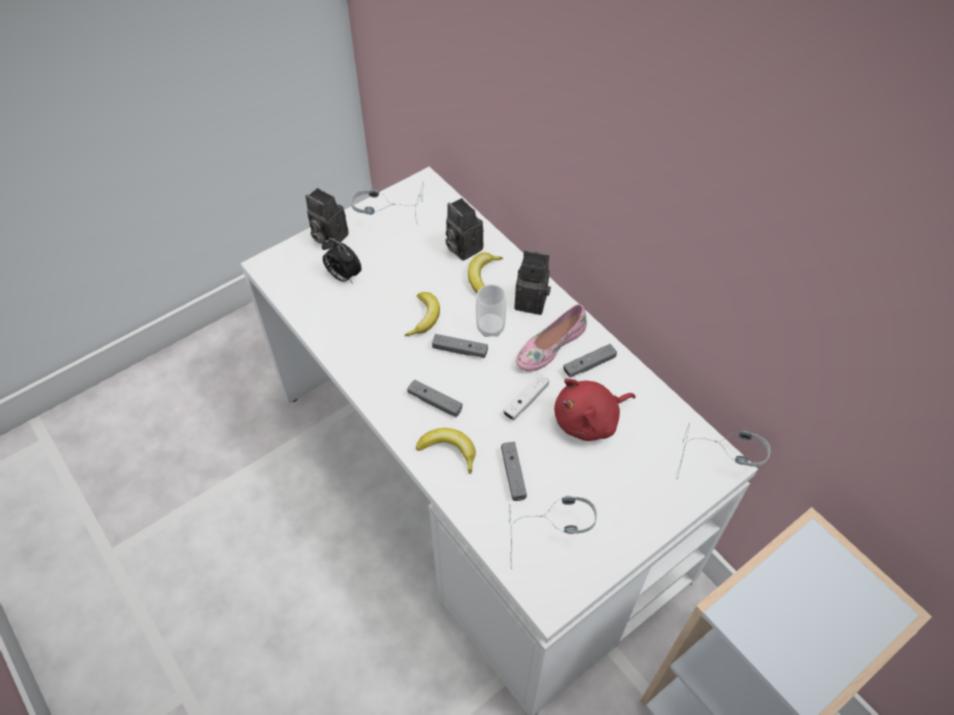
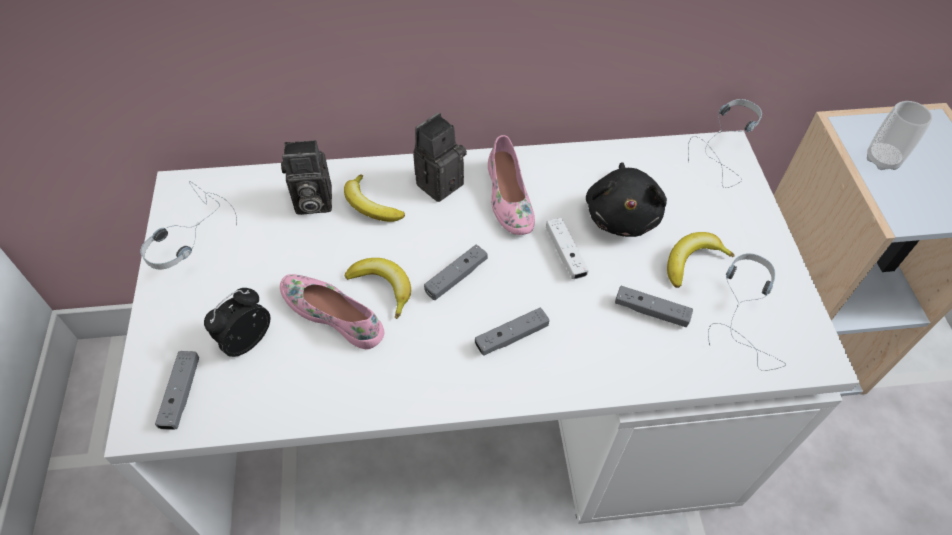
camera: 60 degrees left, 0 degrees up
camera [305,188,349,244] -> none
alarm clock [322,238,362,284] -> alarm clock turned 150 degrees clockwise [204,288,271,357]
banana [416,428,476,474] -> banana moved to [667,232,735,288]
cup [476,284,507,337] -> cup moved to [867,101,933,170]
red plush toy [554,378,636,441] -> black plush toy [586,162,667,237]
grey game controller [563,344,617,378] -> grey game controller moved to [155,351,199,430]
none -> pink shoe [280,274,384,349]

